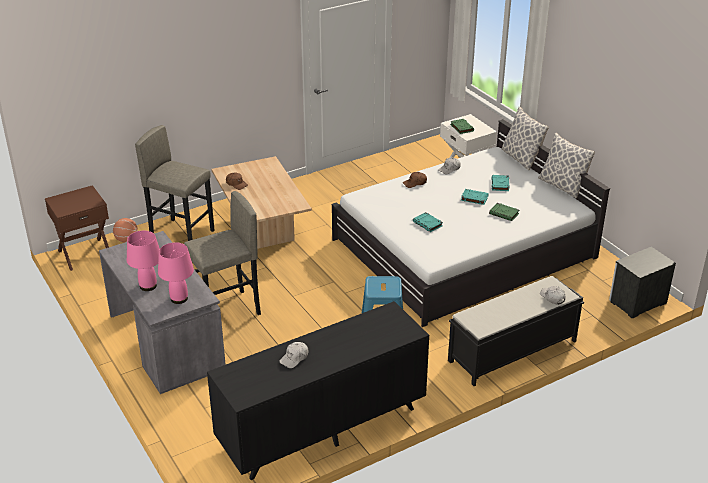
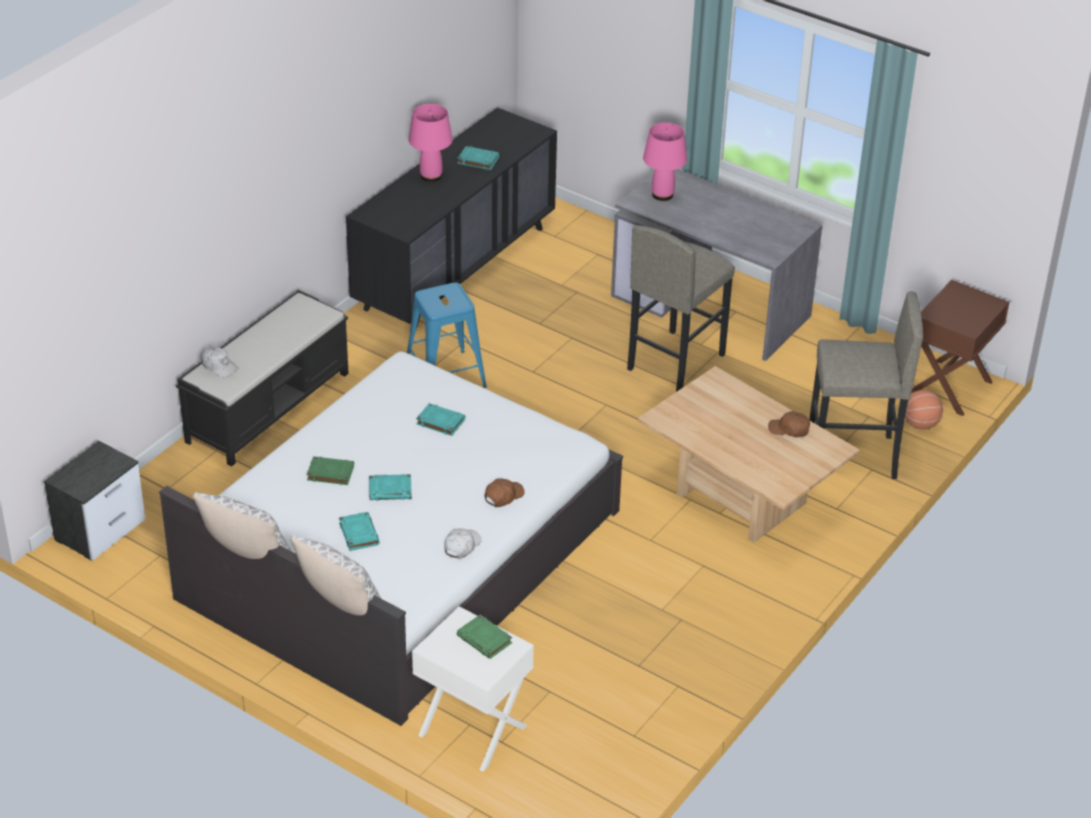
camera: 155 degrees right, 5 degrees up
pink table lamp [127,231,160,291] -> pink table lamp moved to [408,104,453,182]
white cap [279,342,308,368] -> turquoise book [458,146,499,170]

